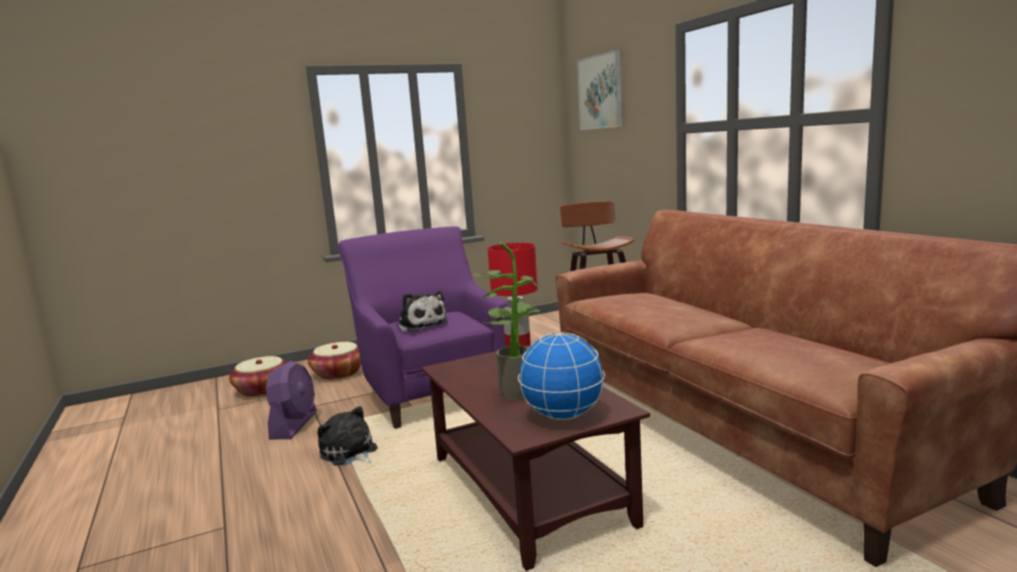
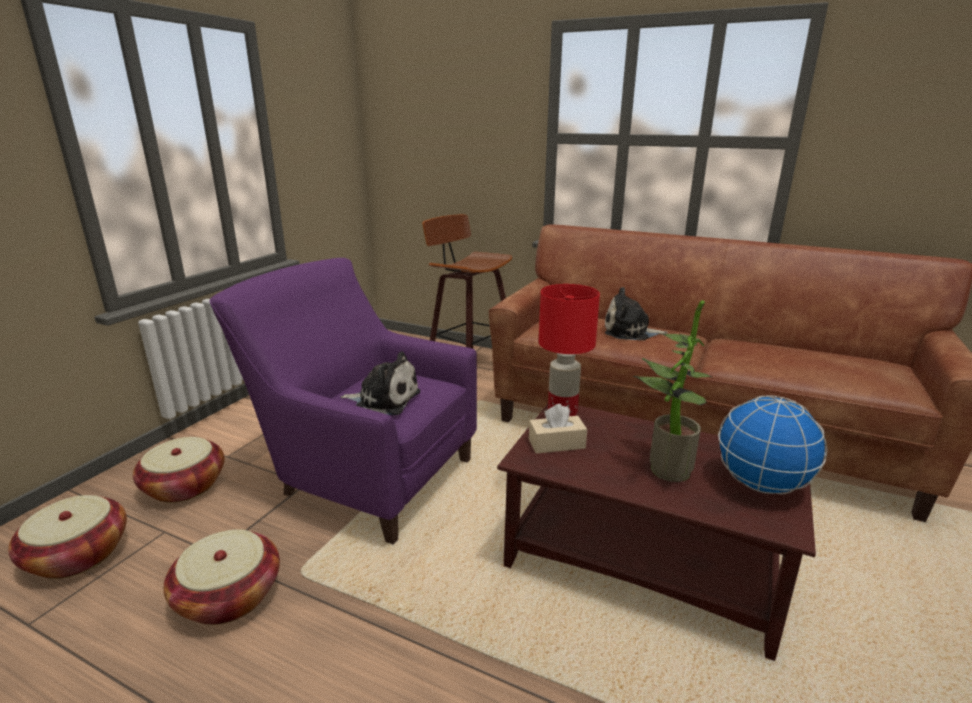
camera: 40 degrees left, 10 degrees up
purple fan [266,361,317,440] -> basket [164,529,280,625]
plush toy [317,406,378,465] -> plush toy moved to [605,287,668,340]
picture [577,49,622,130] -> none
none -> beige tissue box [529,404,587,454]

